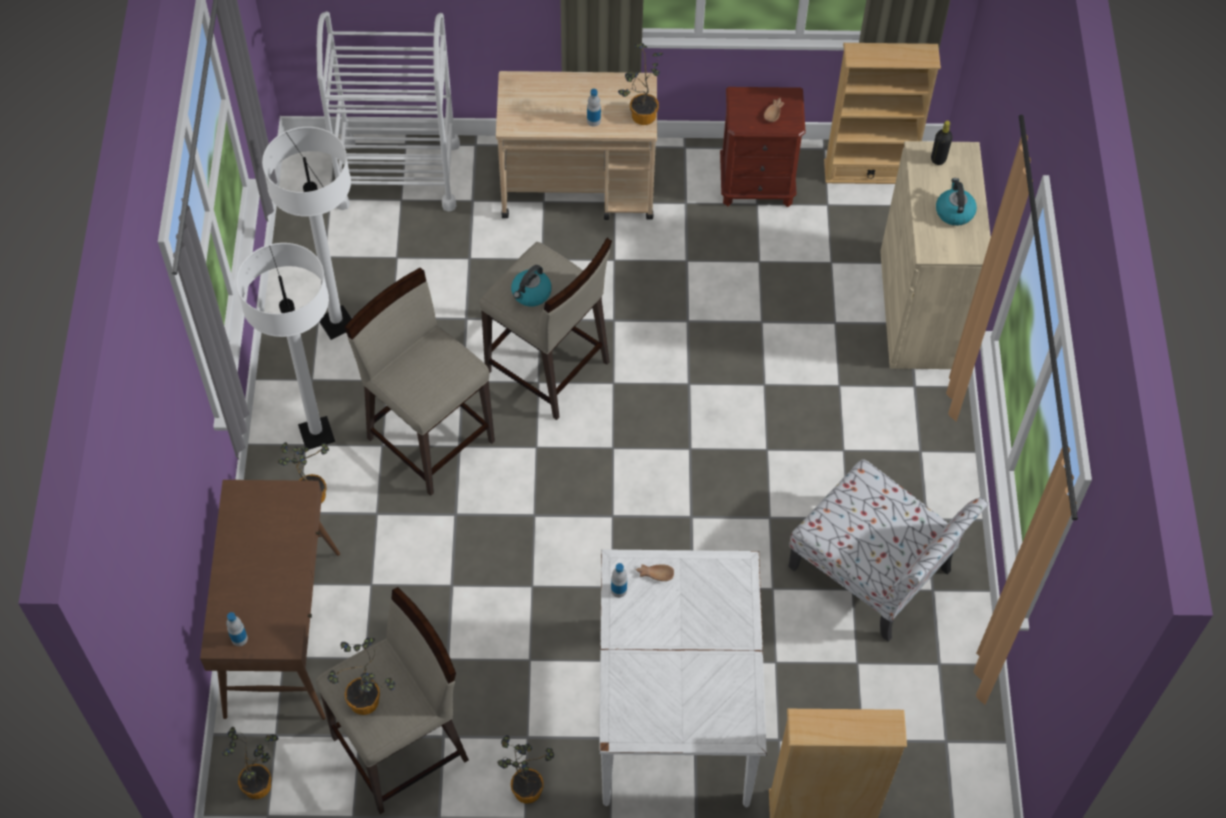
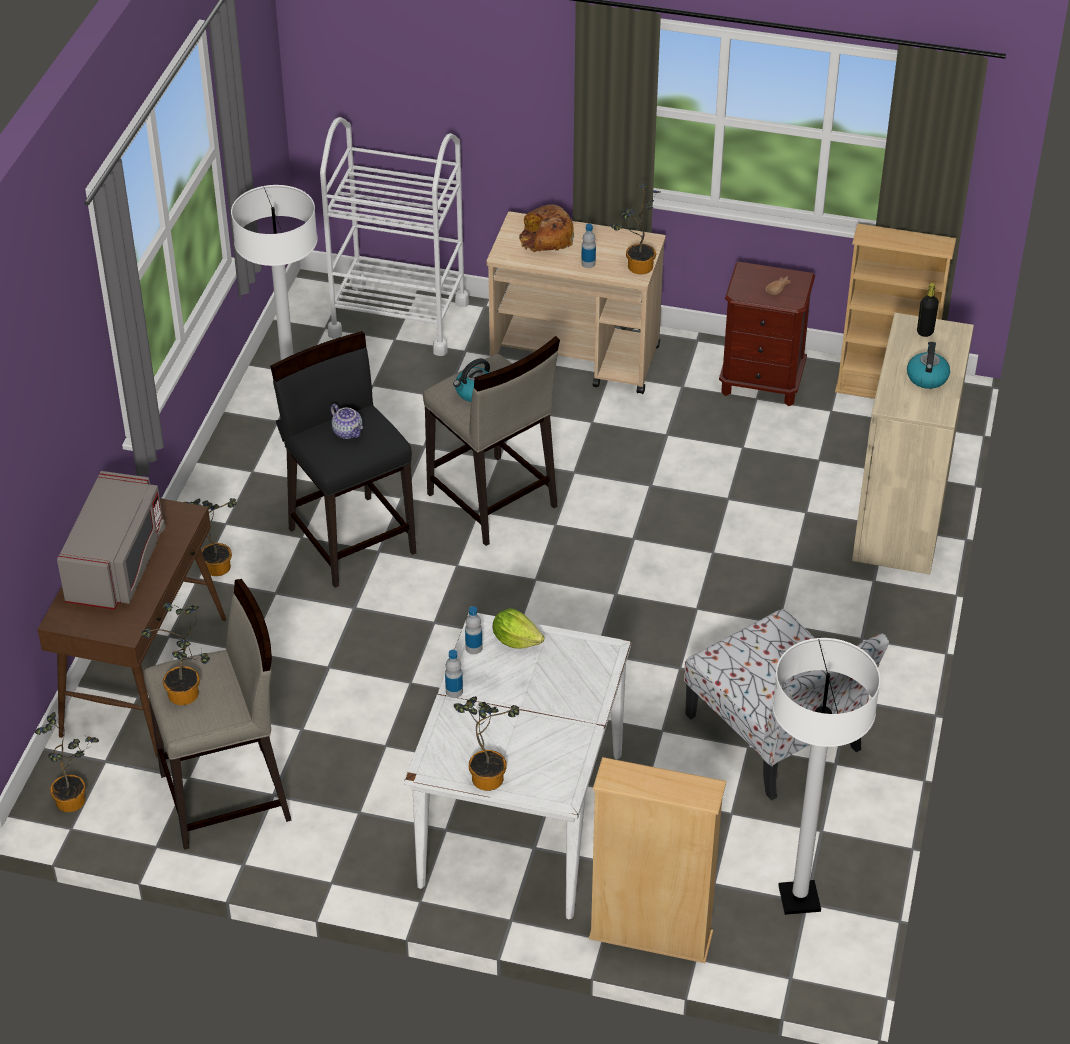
camera: 15 degrees right, 15 degrees down
bottle [226,612,248,646] -> bottle moved to [445,650,463,698]
white floor lamp [236,243,335,449] -> white floor lamp moved to [772,638,880,915]
beige stool [344,268,495,496] -> black stool [270,331,416,587]
potted plant [497,735,554,804] -> potted plant moved to [454,696,519,791]
brown bowl [635,564,674,581] -> lettuce [492,608,545,649]
none -> grey microwave [57,471,166,610]
none -> teapot [331,404,363,439]
none -> bread [519,204,574,252]

